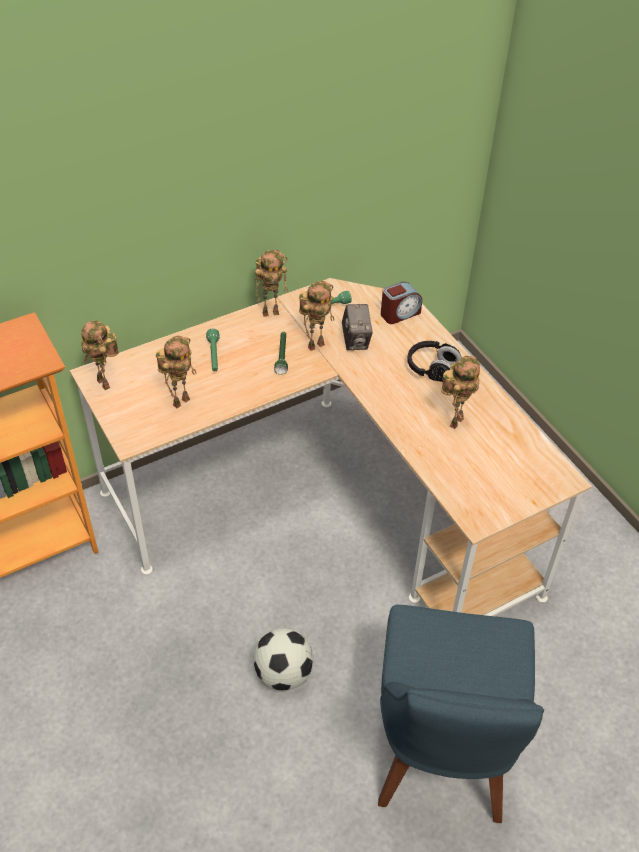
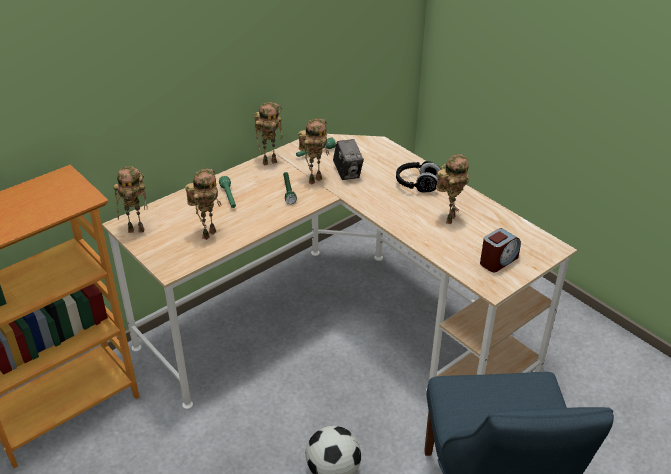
camera: 10 degrees left, 10 degrees down
toy robot [81,320,119,390] -> toy robot turned 45 degrees counterclockwise [114,167,148,233]
alarm clock [381,282,422,324] -> alarm clock moved to [480,228,521,272]

